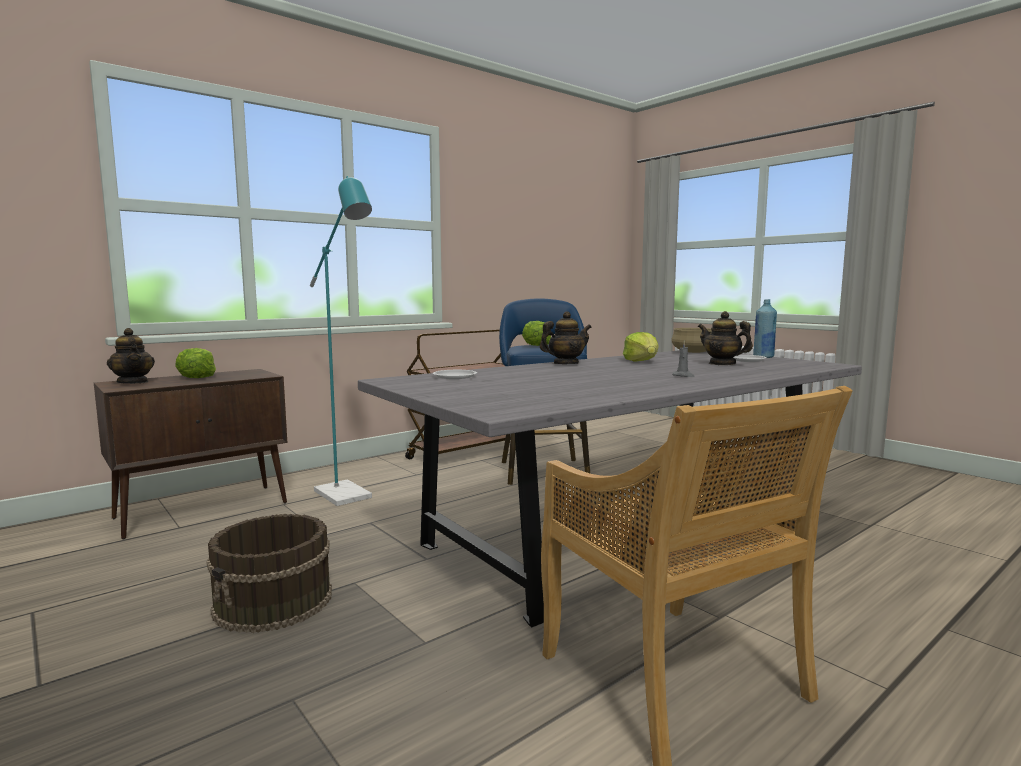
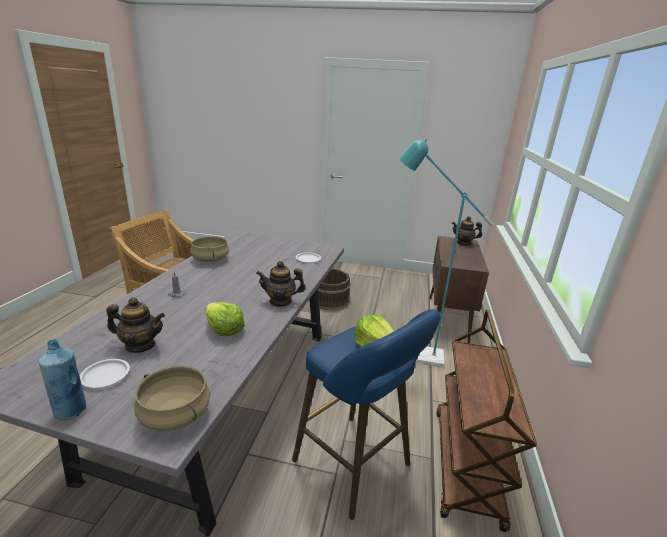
camera: 140 degrees right, 15 degrees up
lettuce [175,348,216,378] -> none
teapot [540,311,592,364] -> teapot turned 60 degrees clockwise [256,261,306,307]
none -> beige cooking pot [190,236,229,262]

